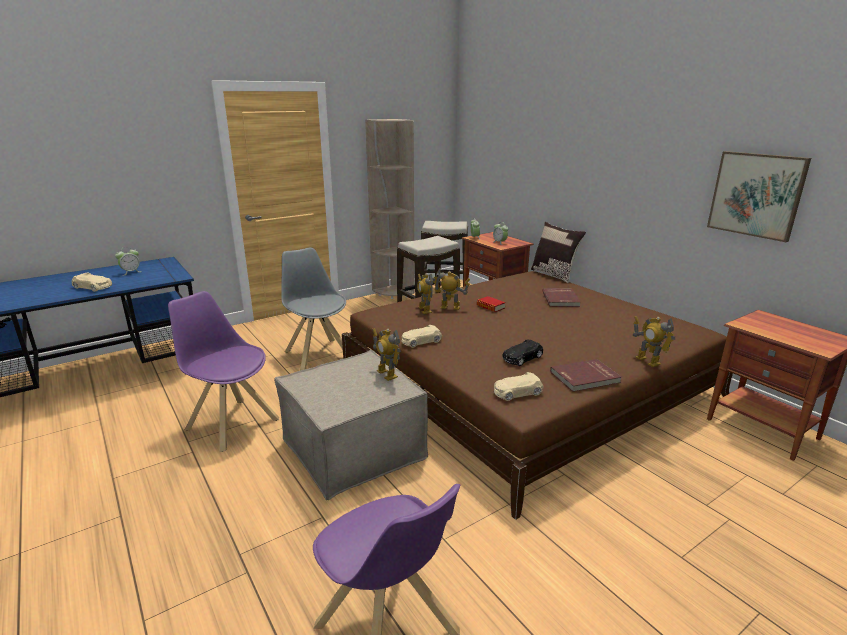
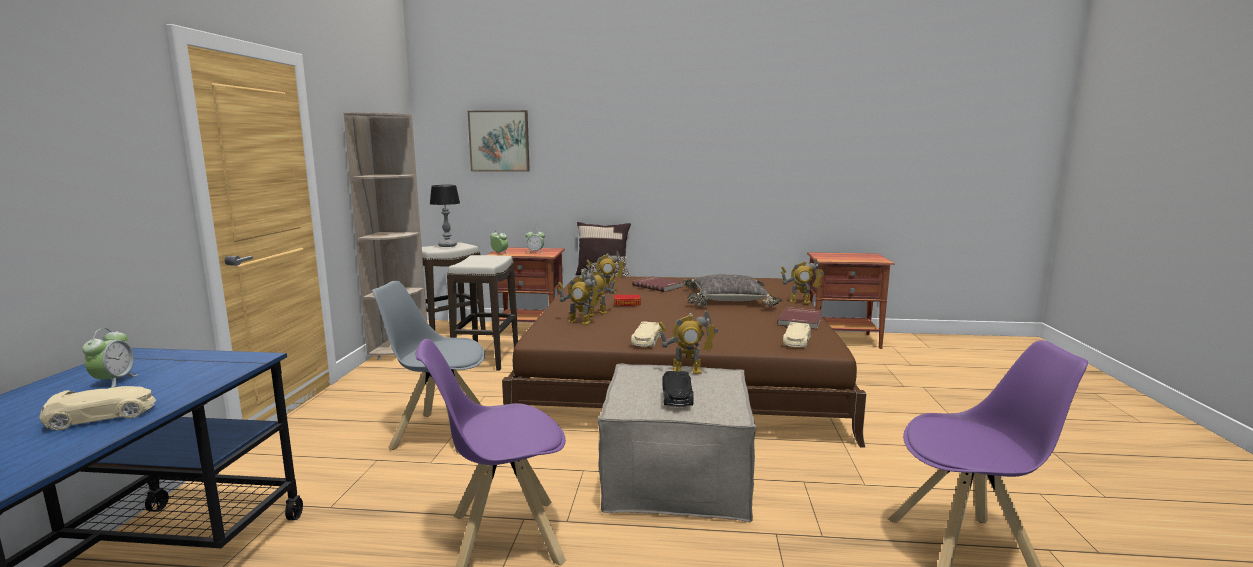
camera: 50 degrees left, 10 degrees down
black toy car [502,339,543,366] -> black toy car moved to [662,371,694,407]
picture [707,151,811,242] -> picture moved to [468,110,530,172]
none -> table lamp [430,185,460,247]
none -> toy robot [586,250,626,294]
none -> pillow [684,274,782,307]

